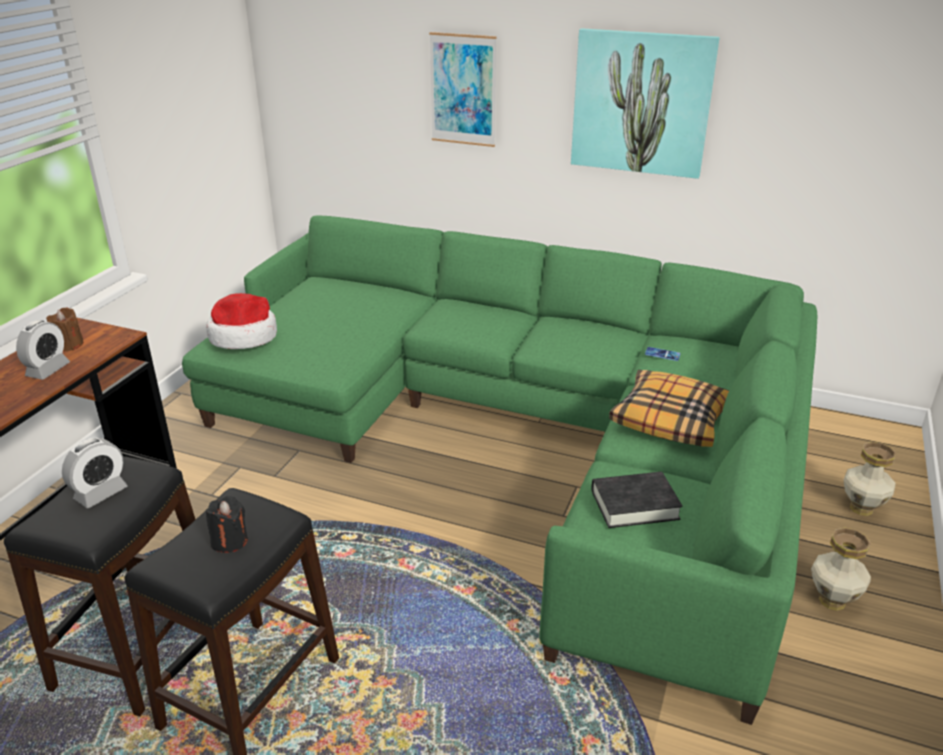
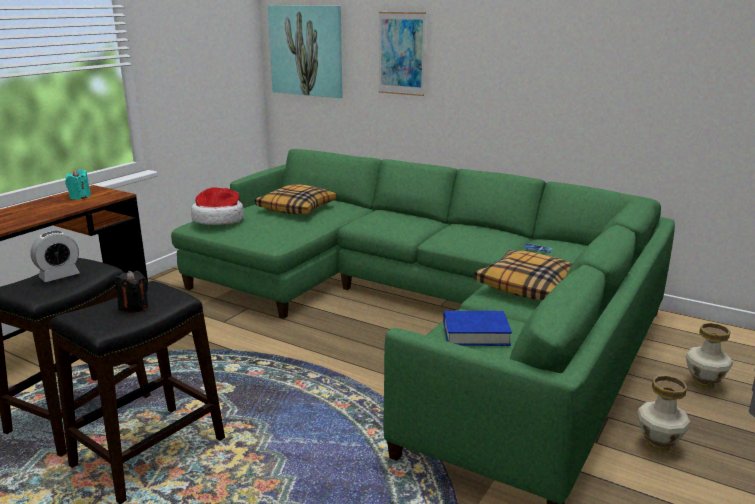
camera: 10 degrees right, 10 degrees down
alarm clock [16,320,70,380] -> none
brown candle [46,307,83,351] -> turquoise candle [65,169,91,200]
picture [571,28,720,179] -> picture moved to [268,5,343,98]
black book [591,472,683,528] -> blue book [443,311,512,346]
none -> pillow [255,184,337,215]

